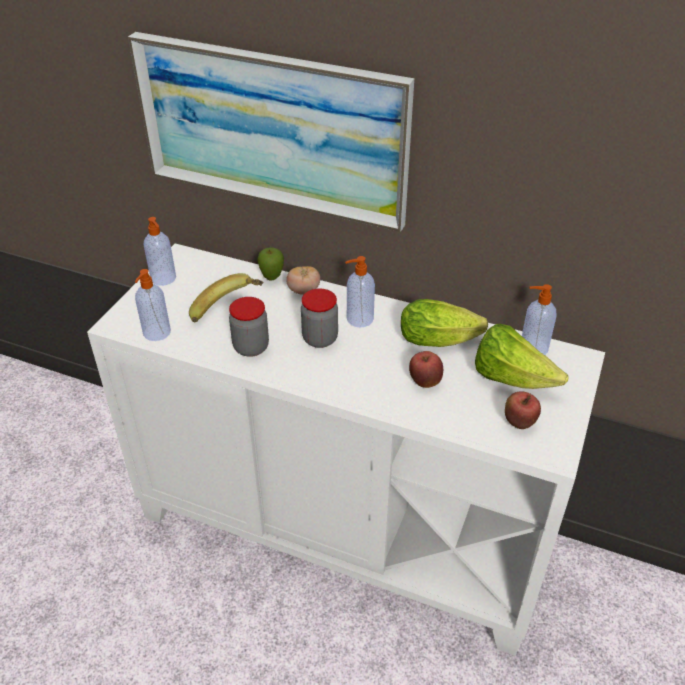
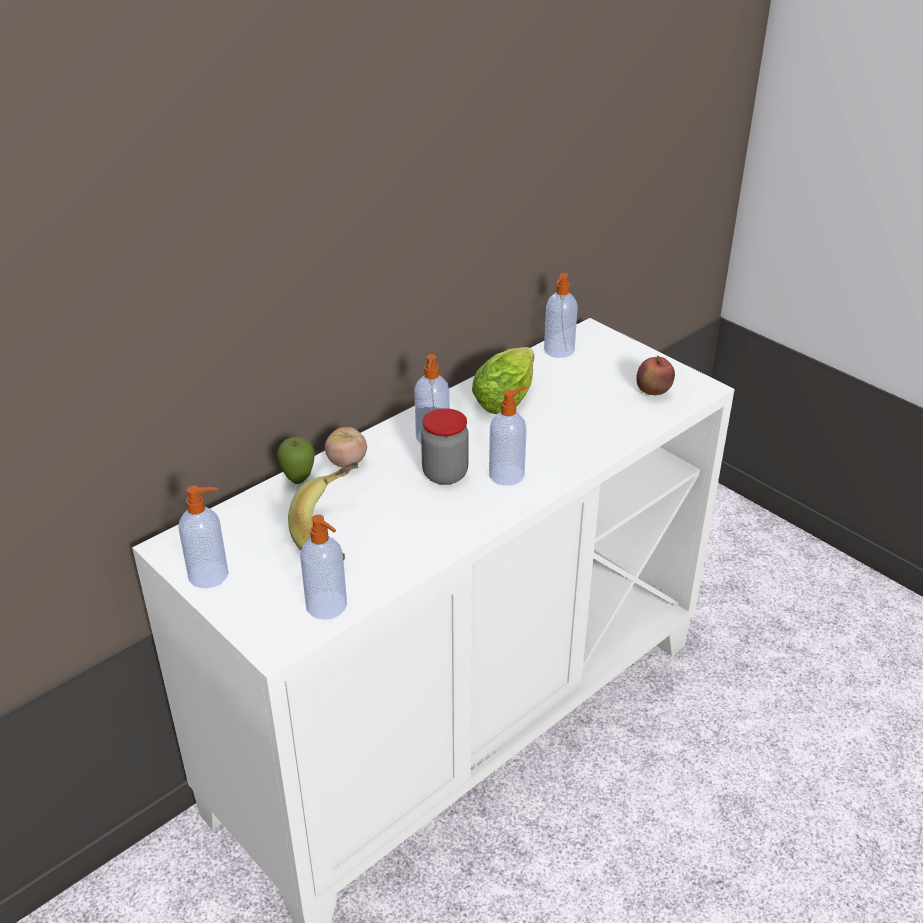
camera: 65 degrees left, 5 degrees down
picture [128,32,414,232] -> none
jar [229,297,269,357] -> none
apple [409,351,443,388] -> none
lettuce [475,324,569,389] -> none
none -> soap dispenser [489,386,527,486]

